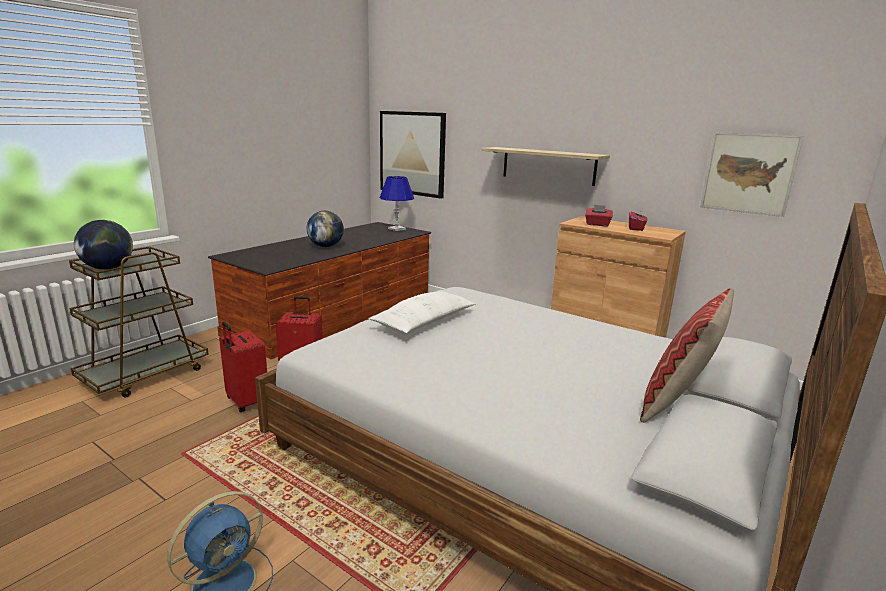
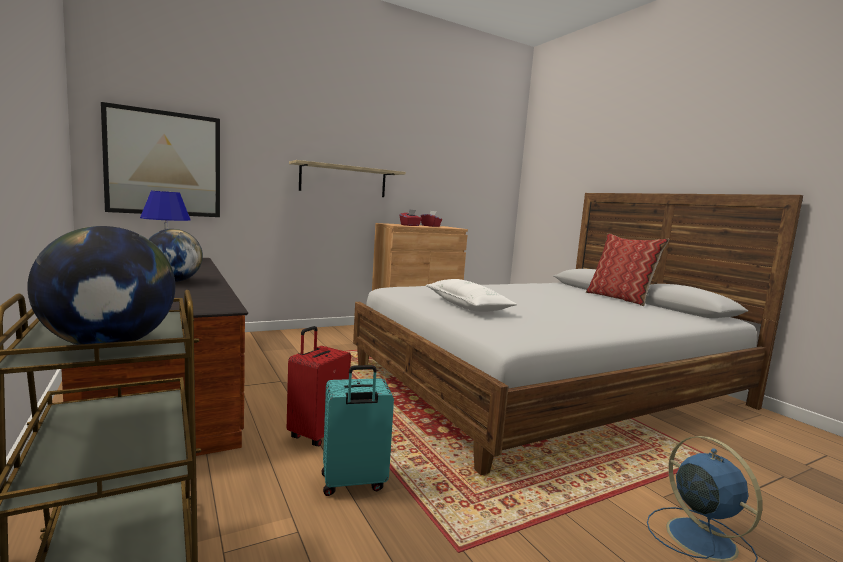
camera: 65 degrees left, 10 degrees down
red suitcase [219,322,267,412] -> turquoise suitcase [322,365,394,496]
picture [700,132,803,217] -> none

